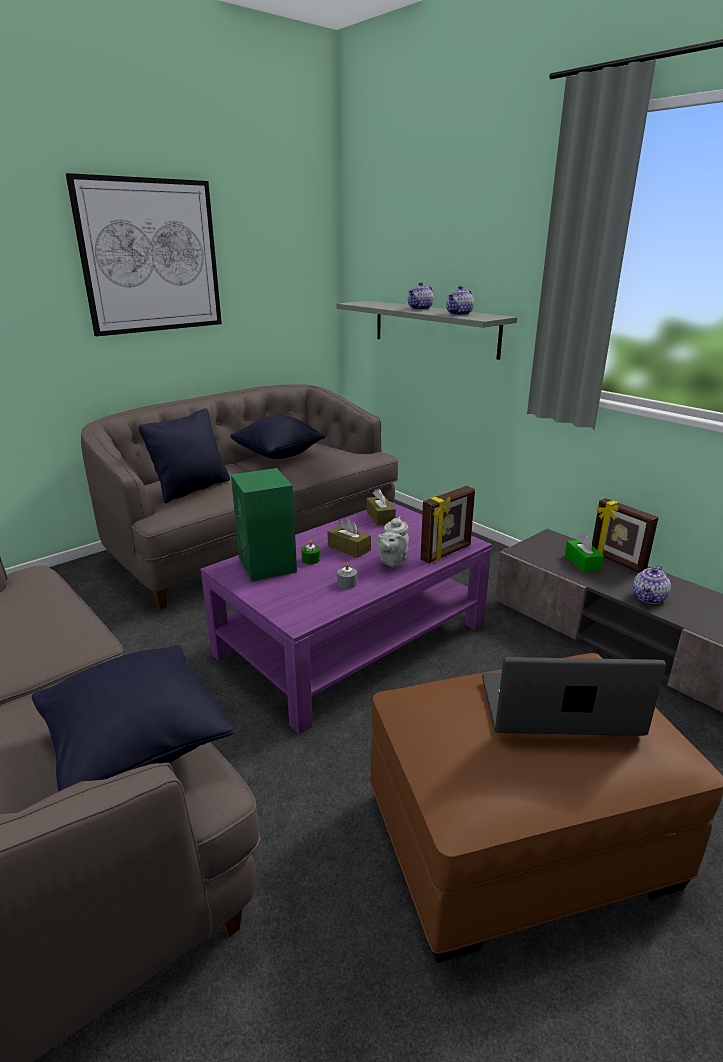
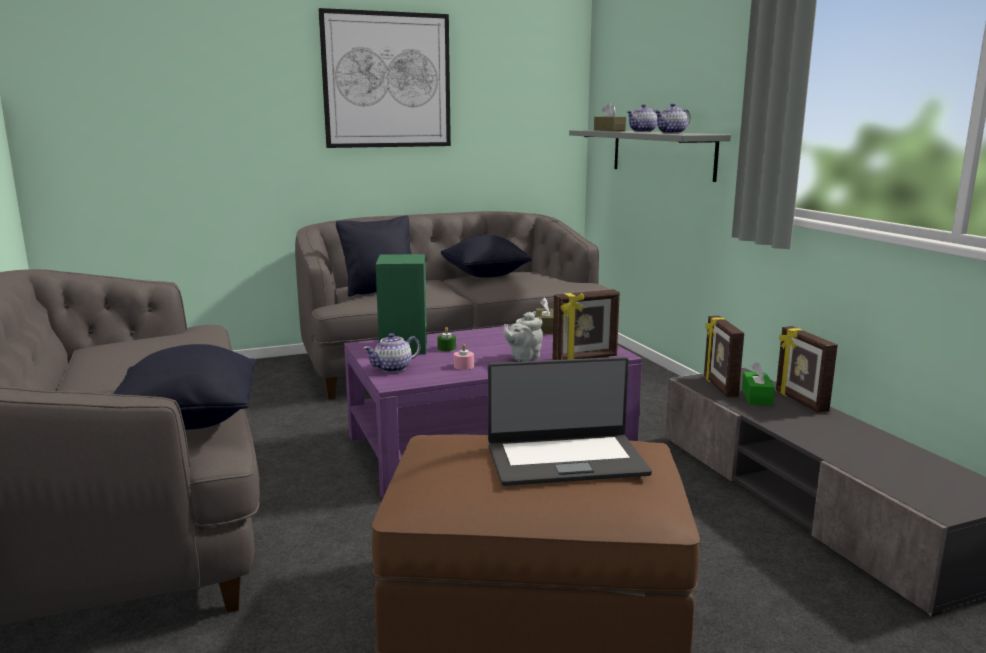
camera: 20 degrees right, 10 degrees down
brown tissue box [328,518,371,558] -> brown tissue box moved to [594,103,626,131]
grey candle [337,562,357,589] -> pink candle [454,343,474,370]
laptop [482,657,666,736] -> laptop turned 150 degrees clockwise [488,357,652,486]
teapot [633,565,671,604] -> teapot moved to [364,333,420,373]
none -> picture frame [704,316,744,397]

